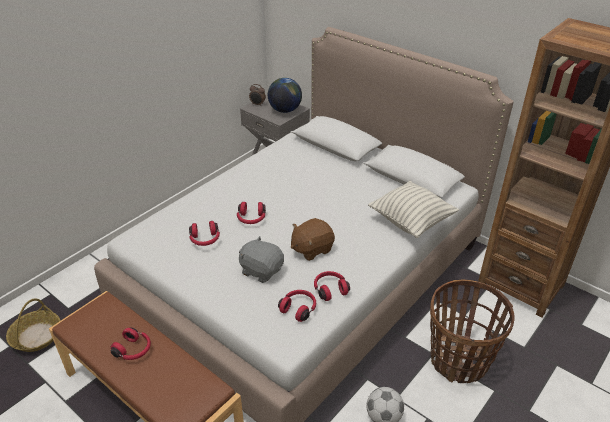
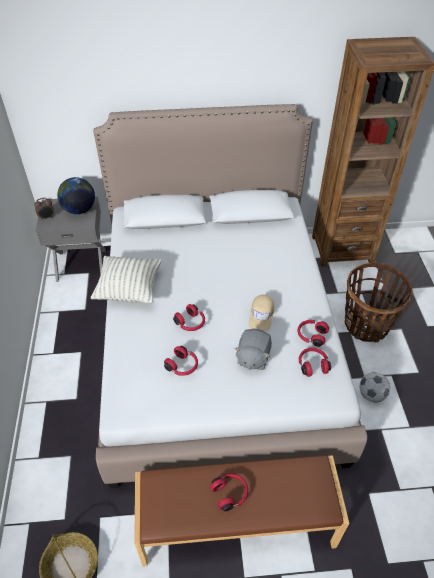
camera: 45 degrees left, 10 degrees up
grey plush toy [239,236,284,283] -> grey plush toy turned 60 degrees counterclockwise [234,329,272,370]
brown plush toy [291,218,335,261] -> beige cap [248,295,274,331]
pillow [368,181,459,238] -> pillow moved to [91,256,161,304]

